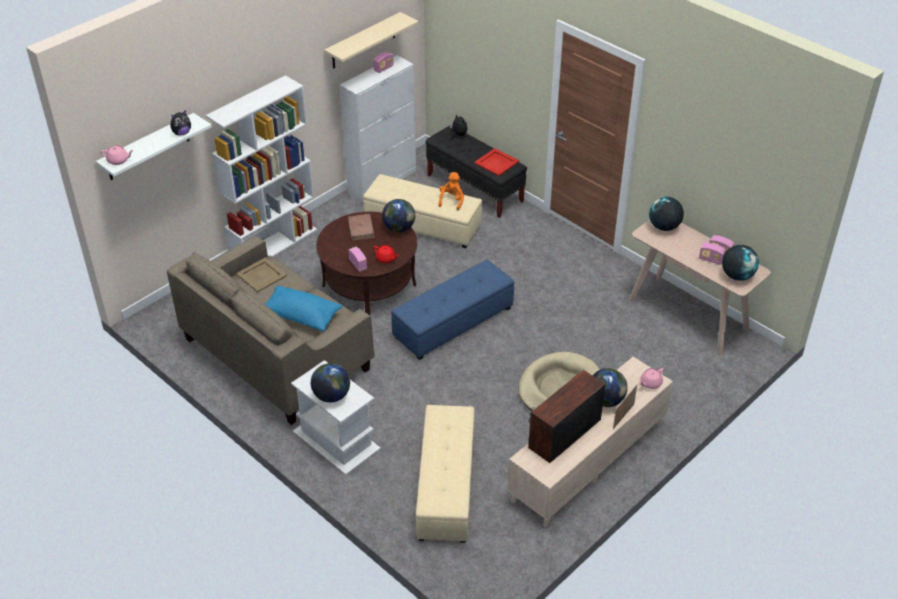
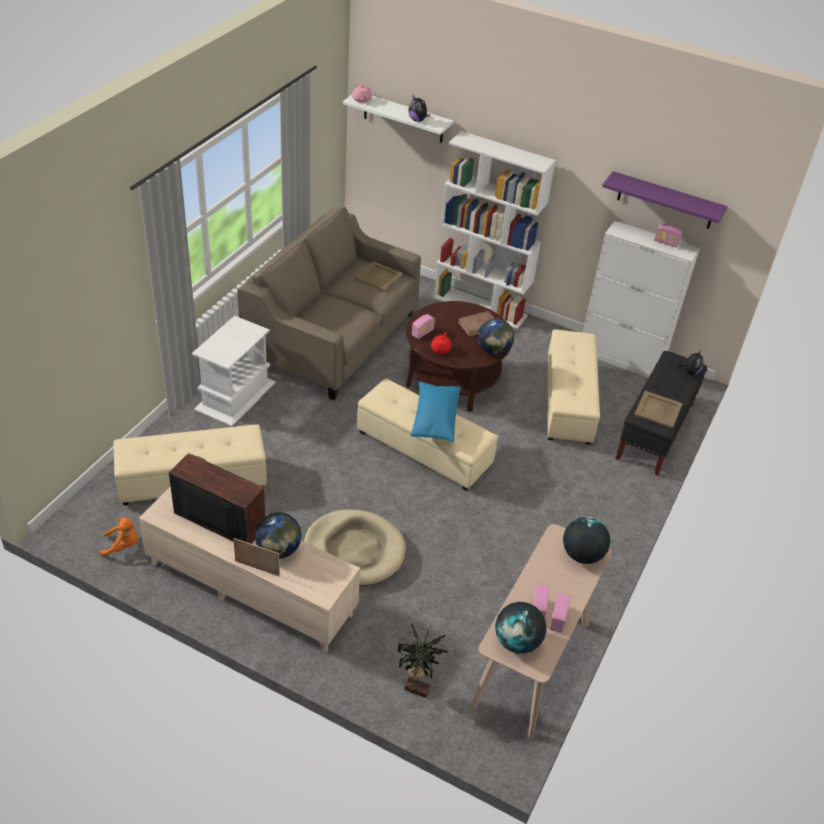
camera: 70 degrees right, 0 degrees up
blue pillow [265,286,343,332] -> blue pillow moved to [410,382,461,442]
globe [311,363,350,403] -> none
beige shelf [324,12,419,69] -> purple shelf [602,171,728,229]
blue ottoman [391,260,514,360] -> beige ottoman [357,378,498,491]
orange plush toy [438,172,464,210] -> orange plush toy moved to [99,518,138,556]
red tray [474,148,519,176] -> beige tray [634,391,683,428]
pink teapot [639,368,664,389] -> none
none -> potted plant [398,623,448,698]

